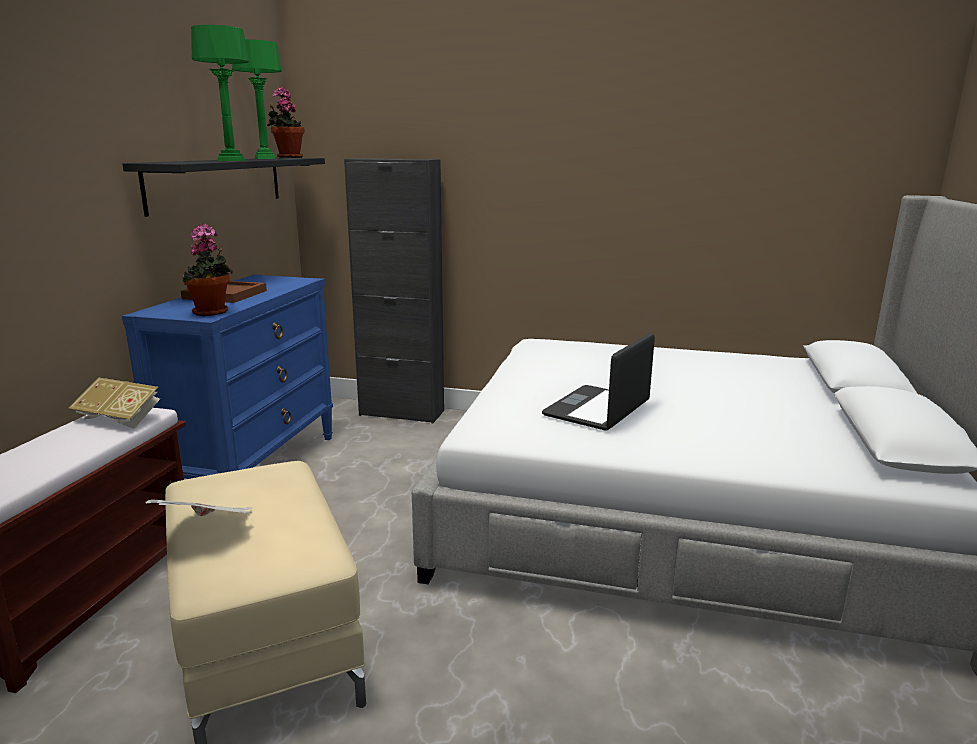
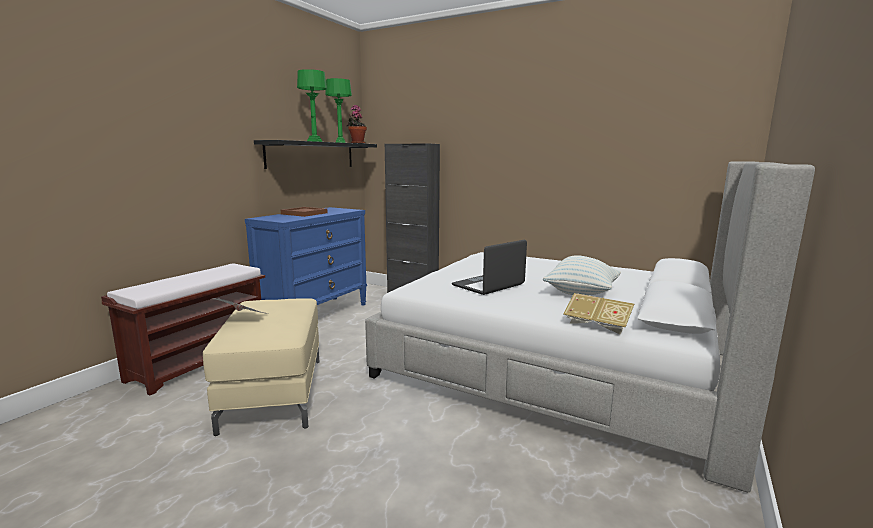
camera: 15 degrees right, 5 degrees down
book [68,377,160,429] -> book moved to [563,293,634,335]
potted plant [182,223,233,316] -> none
none -> pillow [543,255,621,295]

